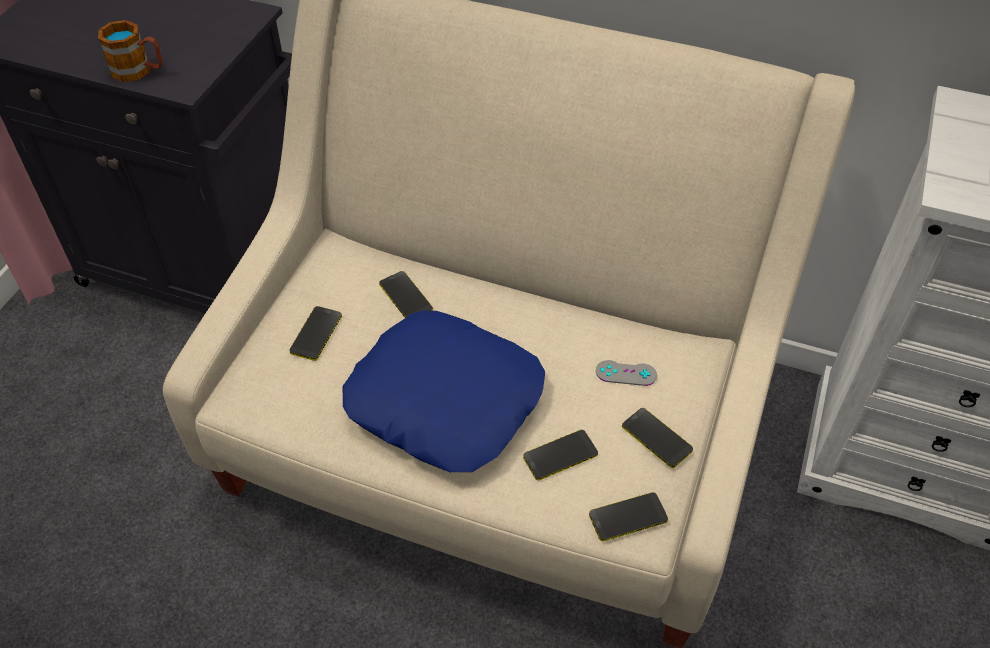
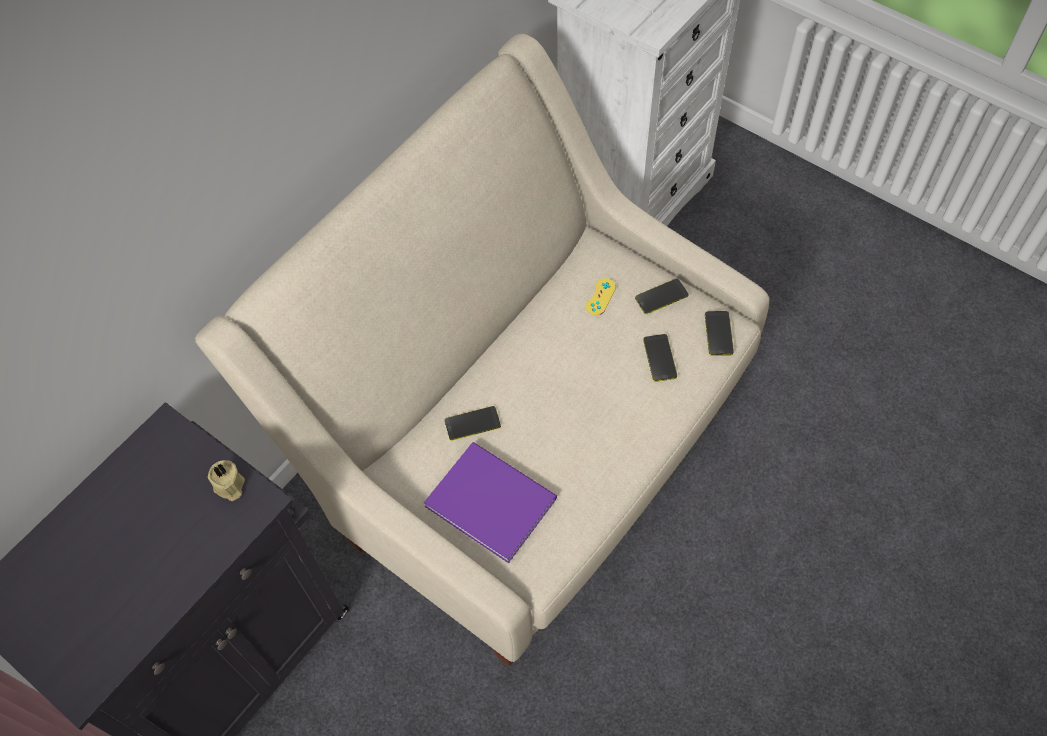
camera: 70 degrees left, 10 degrees up
mug [98,20,162,82] -> none
phone [289,306,342,361] -> purple book [424,442,557,563]
blue pillow [343,311,545,472] -> none
grey game controller [596,360,657,386] -> yellow game controller [586,278,616,315]
none -> beige candle [208,460,245,501]

